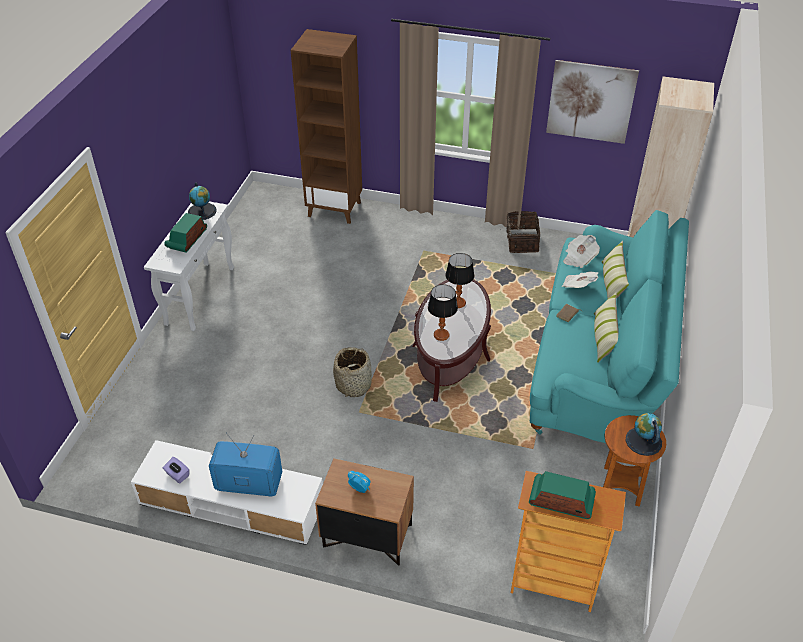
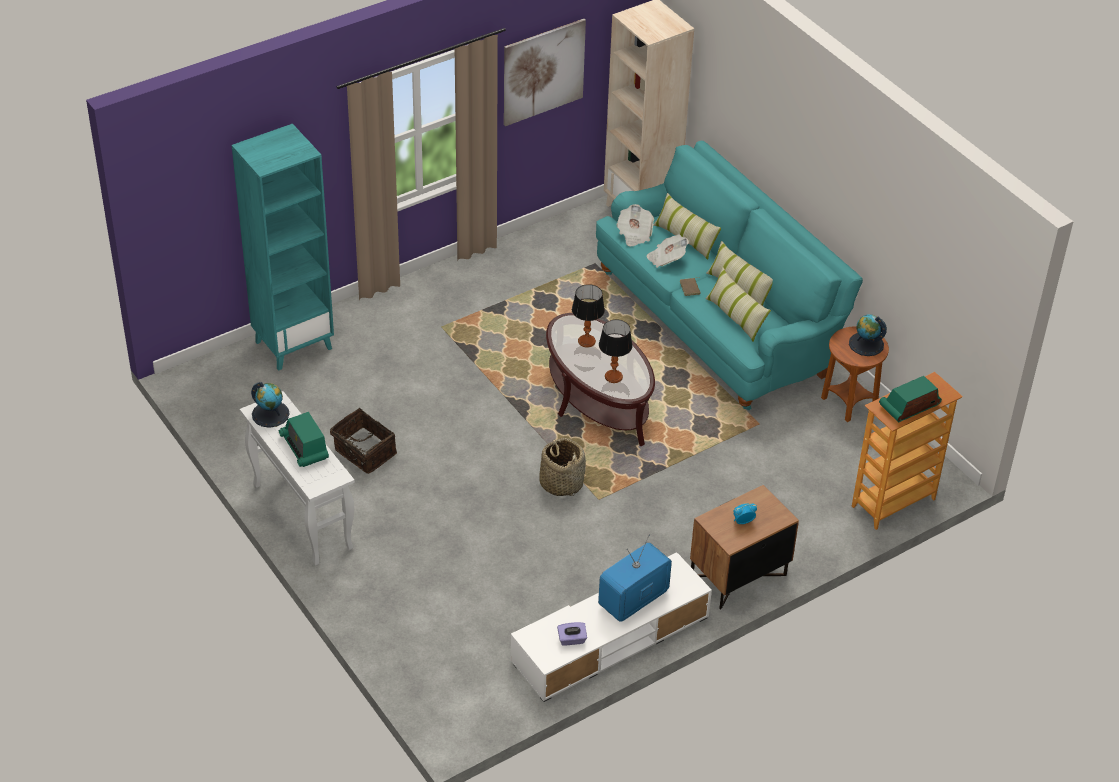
camera: 50 degrees left, 0 degrees up
brown bookcase [291,29,362,224] -> turquoise bookcase [232,124,334,371]
basket [506,211,540,253] -> basket moved to [330,408,397,474]
none -> pillow [705,268,771,342]

